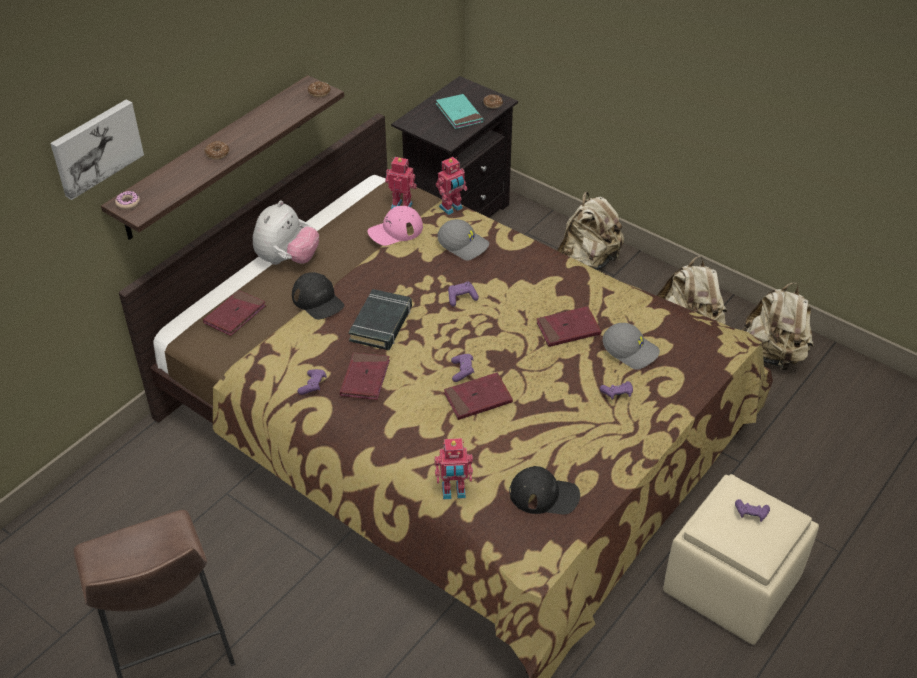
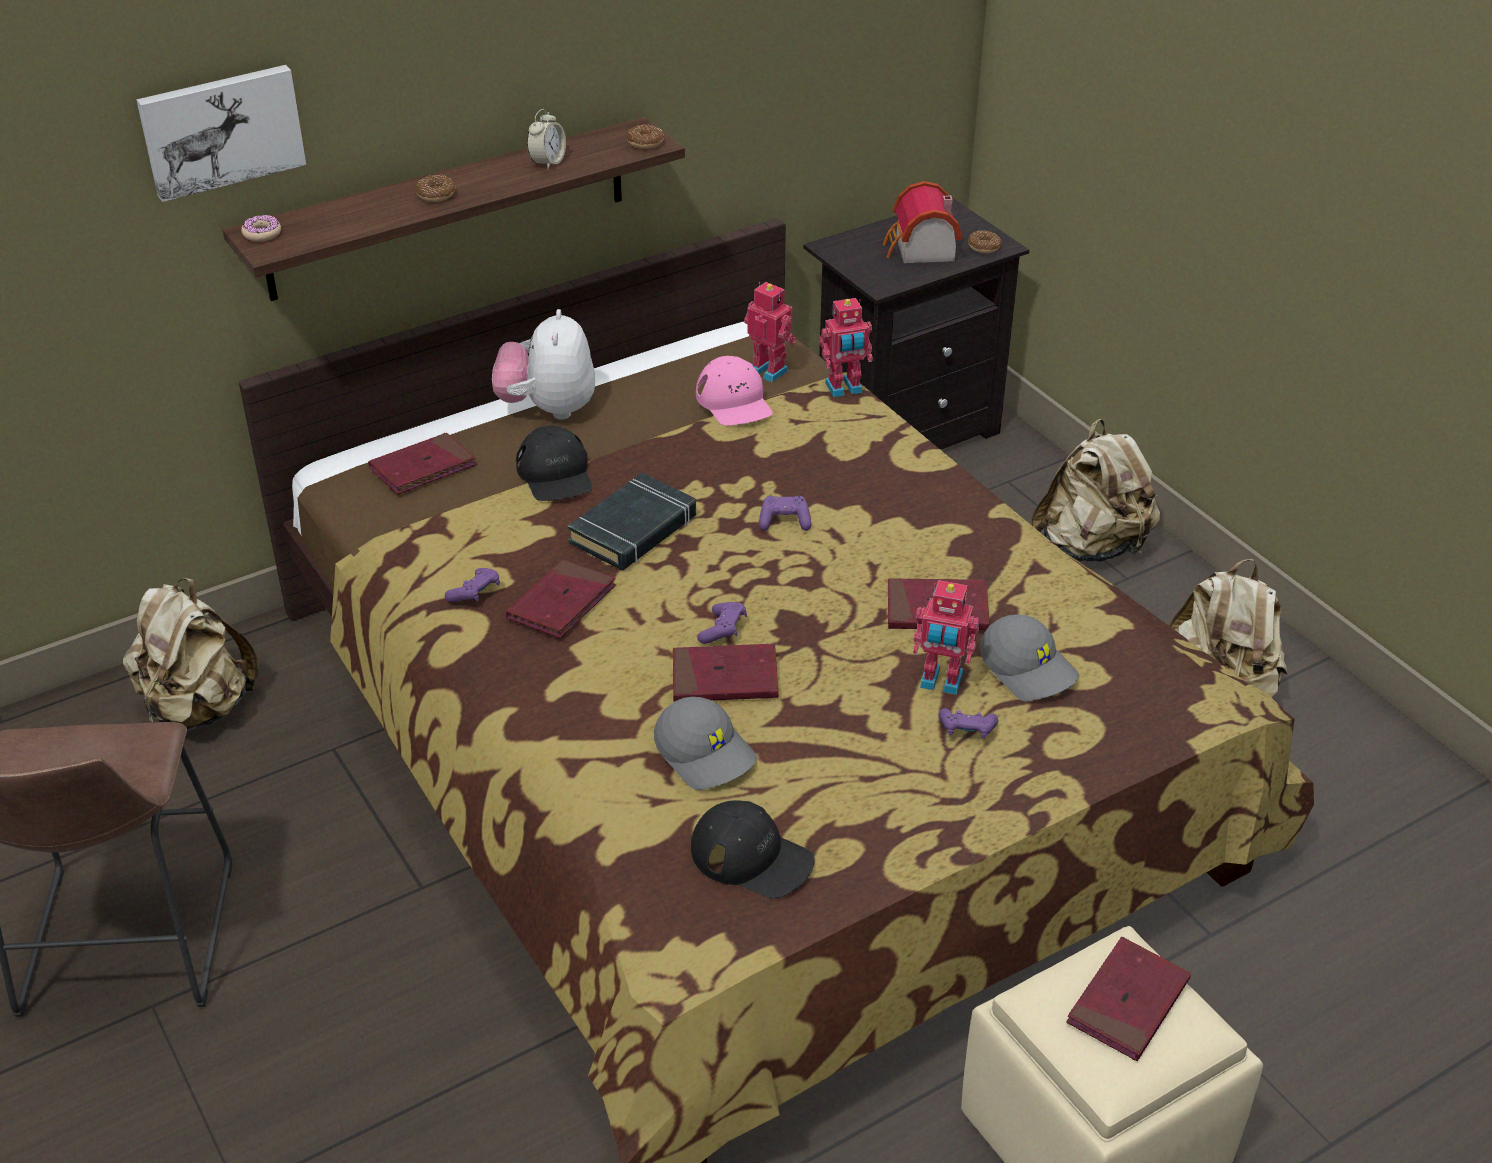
camera: 20 degrees right, 5 degrees down
plush toy [253,201,319,265] -> plush toy turned 135 degrees clockwise [492,309,595,420]
pink cap [368,206,423,246] -> pink cap turned 105 degrees counterclockwise [696,356,773,426]
toy robot [434,438,473,499] -> toy robot moved to [913,580,979,695]
turquoise book [436,94,483,129] -> toy house [883,181,962,263]
grey cap [437,219,489,261] -> grey cap moved to [654,697,757,790]
purple game controller [735,499,770,522] -> red book [1066,937,1191,1061]
beige backpack [742,283,813,371] -> beige backpack moved to [123,578,259,732]
none -> alarm clock [527,109,566,170]

